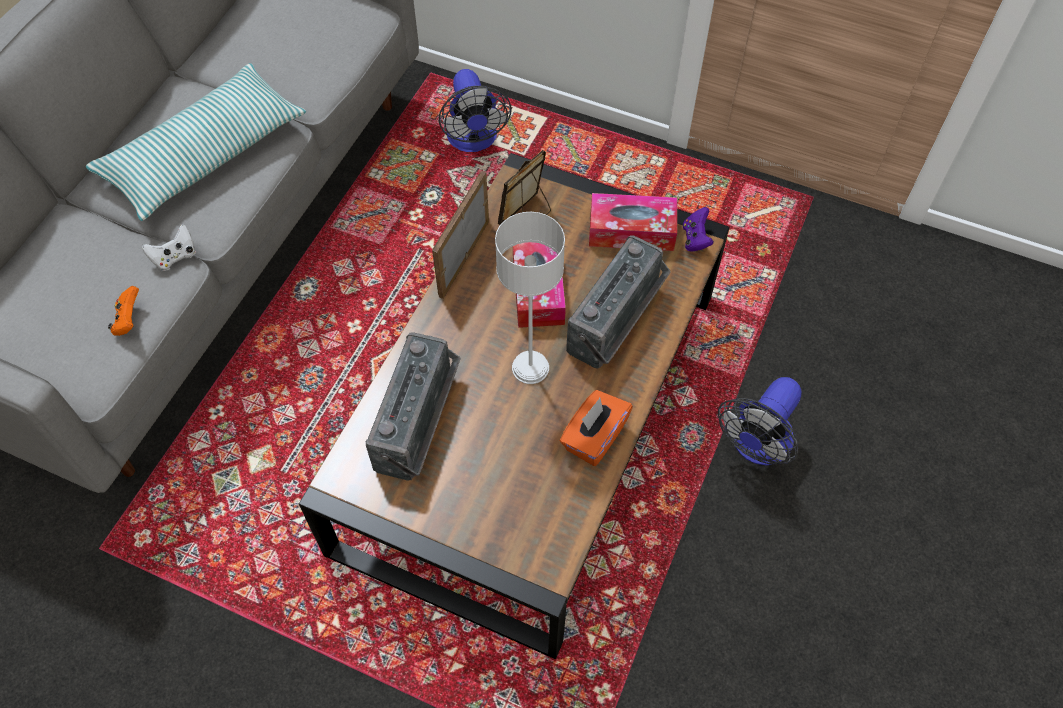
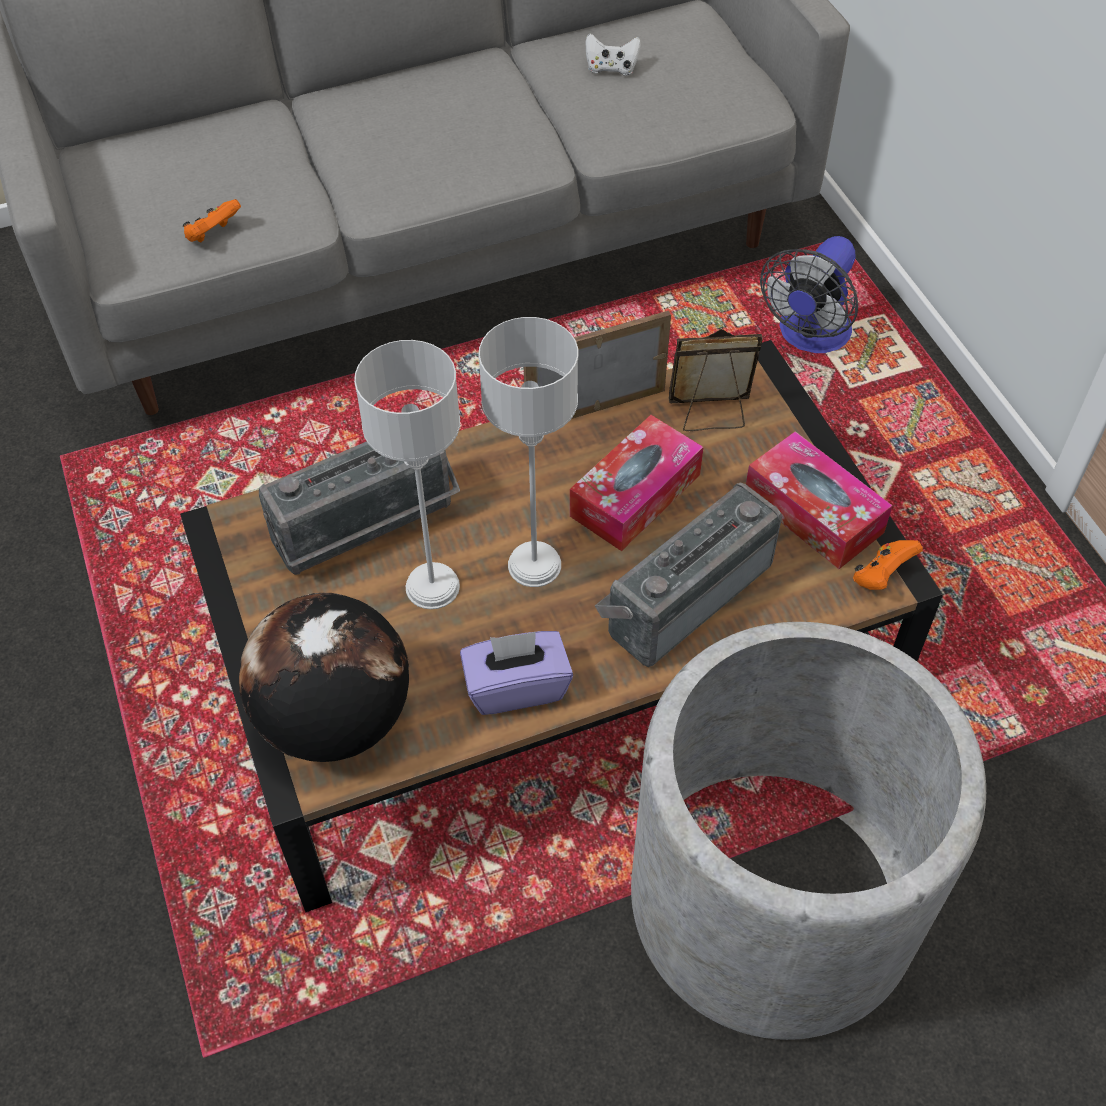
camera: 45 degrees right, 5 degrees down
pillow [86,63,306,221] -> none
white game controller [142,224,196,271] -> white game controller moved to [585,33,641,76]
orange tissue box [560,390,633,466] -> purple tissue box [460,631,573,715]
radio [566,235,671,369] -> radio turned 150 degrees clockwise [595,482,782,667]
purple game controller [683,207,714,252] -> orange game controller [853,540,923,590]
fan [718,377,802,465] -> grey planter [631,622,986,1040]
none -> globe [239,593,409,762]
none -> grey table lamp [354,340,460,609]

